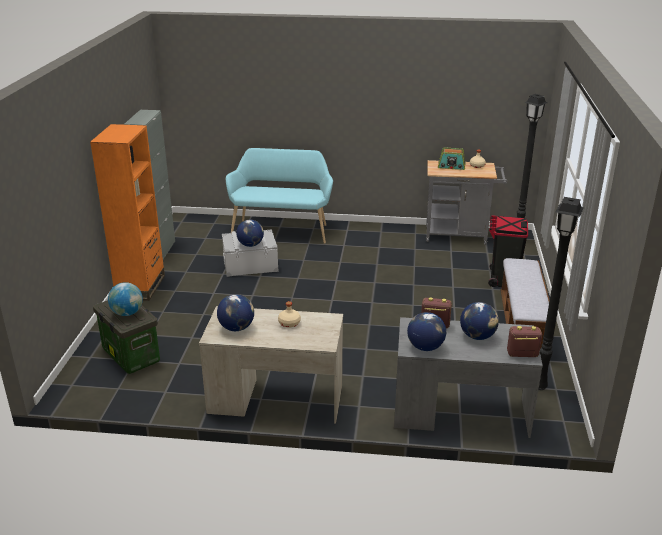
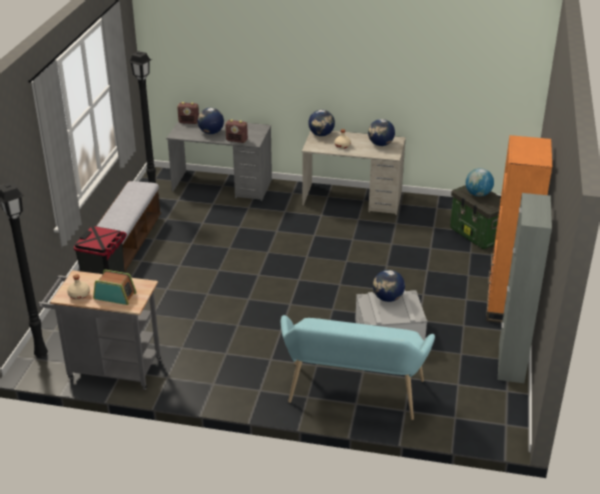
camera: 175 degrees left, 5 degrees up
globe [407,312,446,351] -> globe moved to [308,110,335,136]

